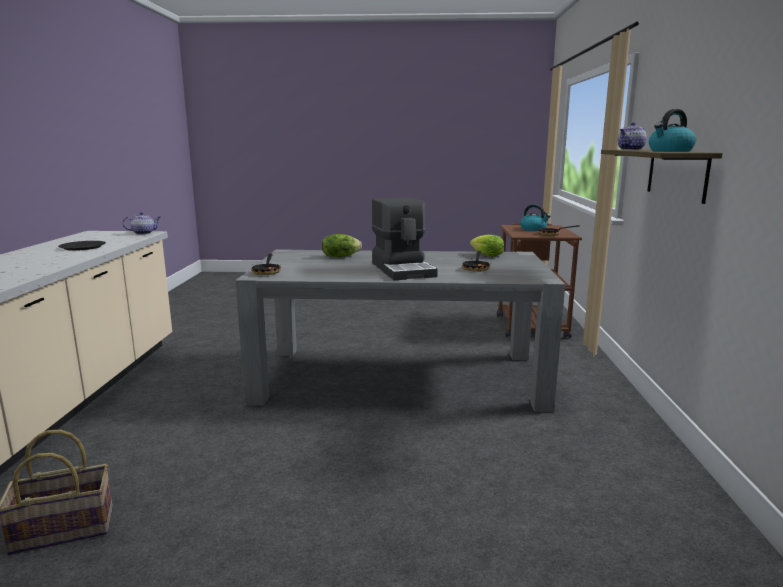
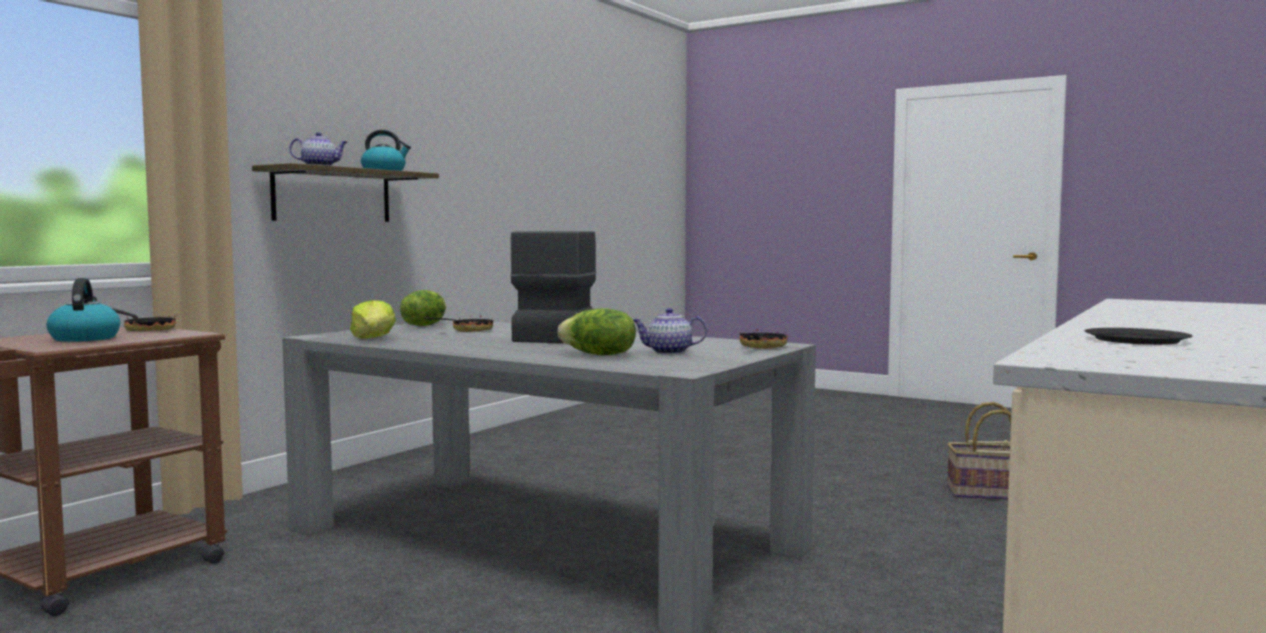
camera: 150 degrees left, 10 degrees down
teapot [122,212,160,234] -> teapot moved to [633,308,707,354]
none -> lettuce [400,290,446,326]

